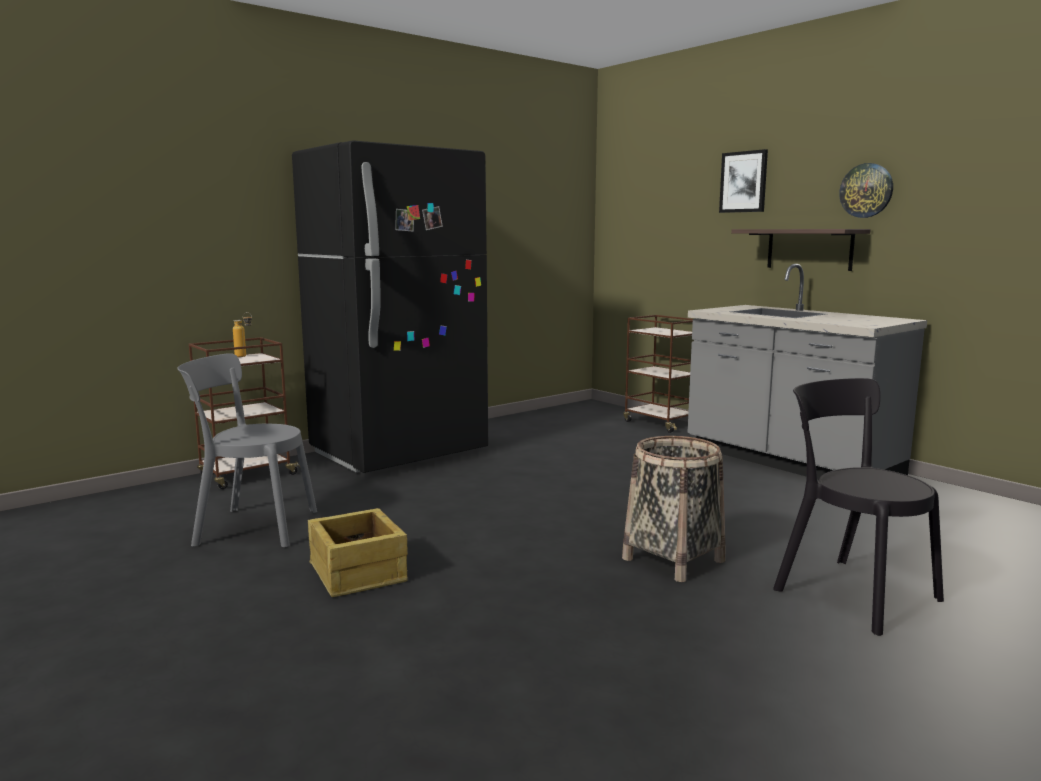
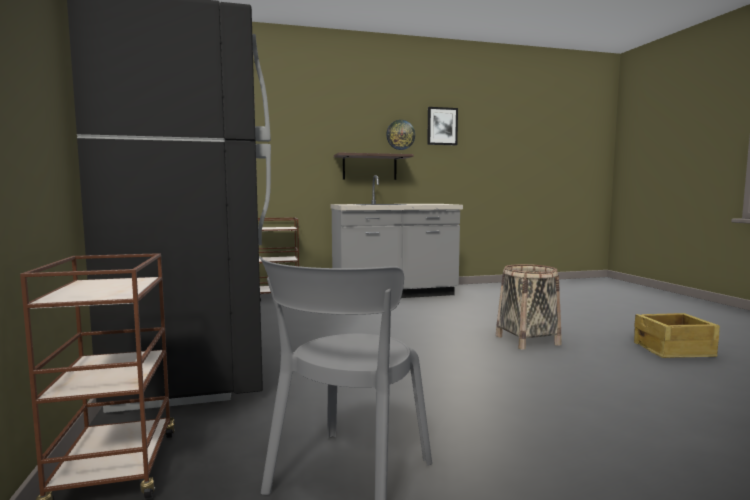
camera: 65 degrees left, 5 degrees down
bottle [233,312,252,357] -> none
crate [308,508,408,597] -> crate moved to [634,313,720,358]
picture [719,149,768,213] -> picture moved to [427,107,458,145]
black chair [773,378,944,636] -> none

